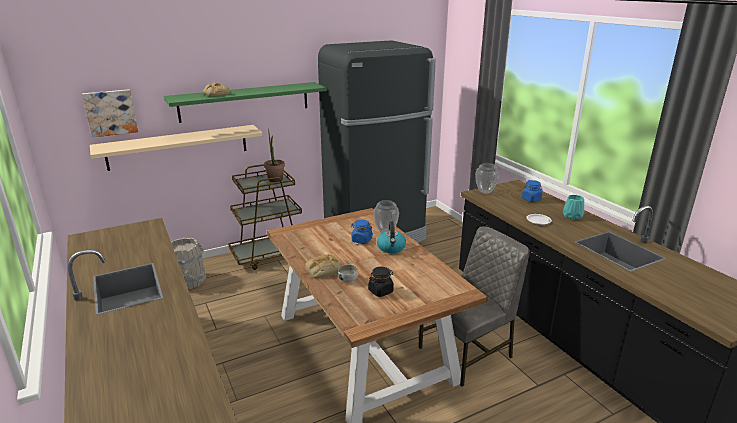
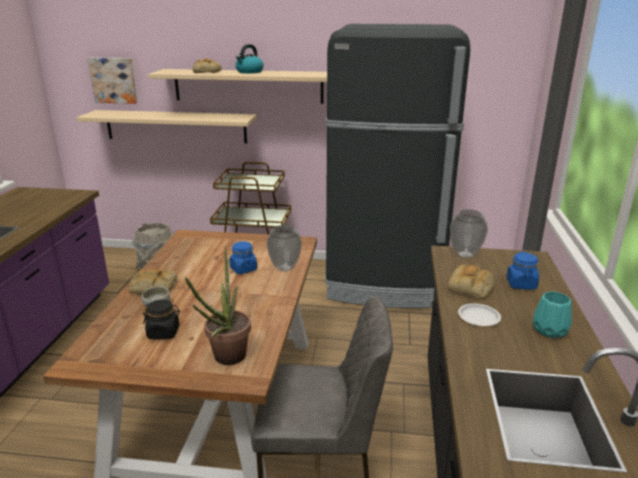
camera: 35 degrees right, 0 degrees up
green shelf [164,82,327,123] -> beige shelf [148,69,327,104]
potted plant [264,128,285,182] -> potted plant moved to [185,246,251,365]
kettle [377,222,406,253] -> kettle moved to [235,44,263,74]
none -> bread [448,265,495,299]

